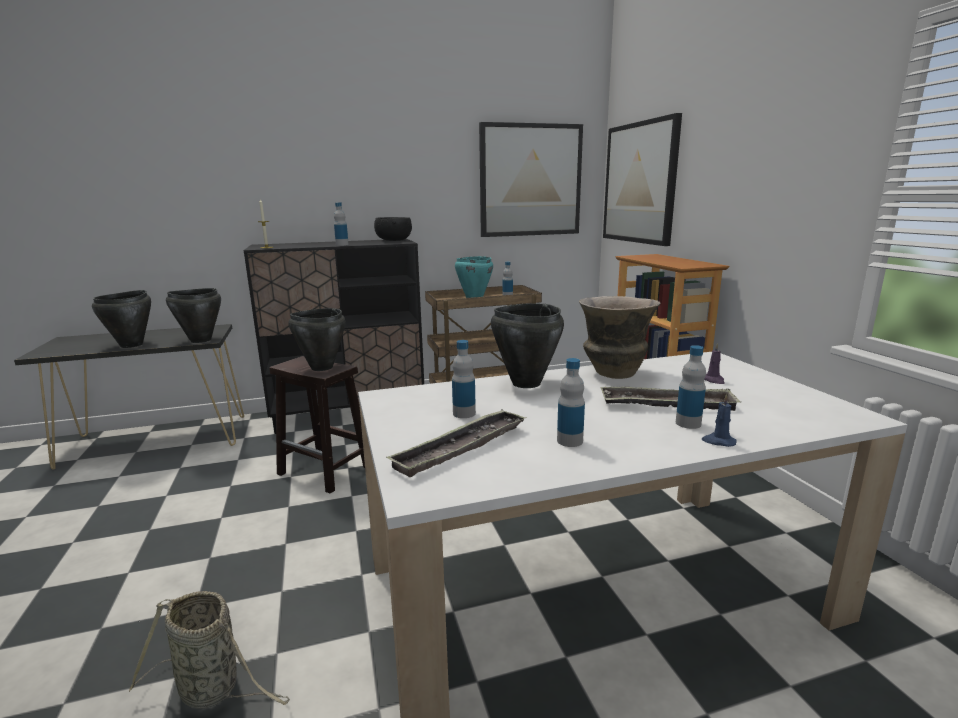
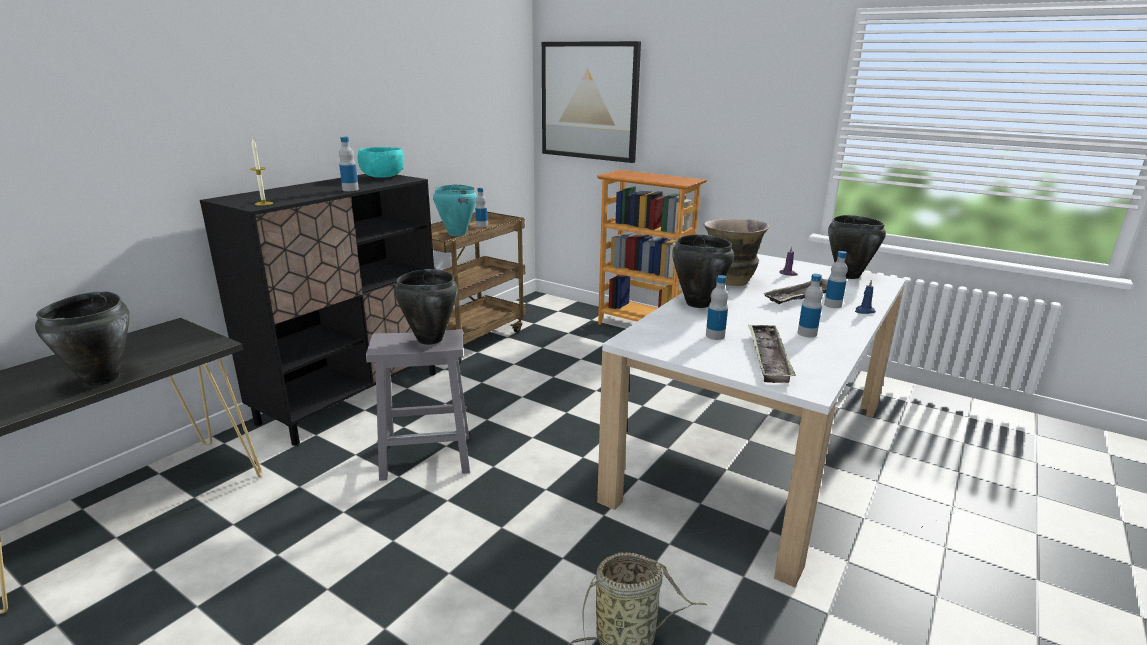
camera: 40 degrees left, 5 degrees up
black cooking pot [166,288,221,343] -> black cooking pot moved to [828,215,886,279]
brown stool [269,356,365,494] -> grey stool [366,329,470,481]
black bowl [374,217,412,241] -> turquoise bowl [357,147,404,178]
picture [479,122,583,237] -> none

